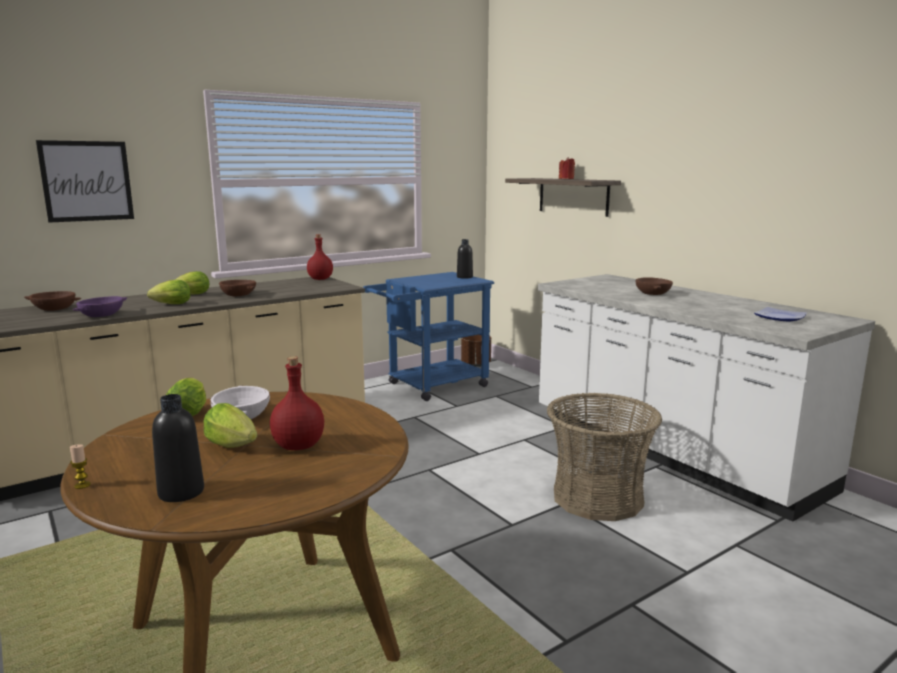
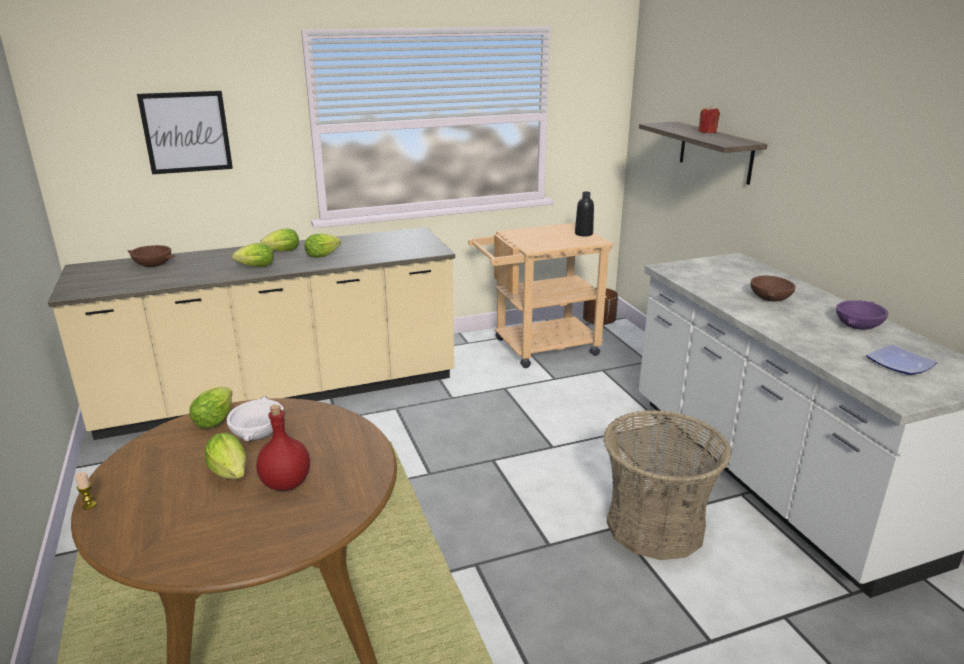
camera: 15 degrees right, 10 degrees up
purple bowl [72,296,127,317] -> purple bowl moved to [836,300,888,330]
black bottle [152,394,204,502] -> none
brown bowl [219,280,256,296] -> lettuce [304,234,341,258]
red bottle [307,234,333,280] -> none
blue cart [363,272,494,401] -> beige cart [468,223,614,368]

